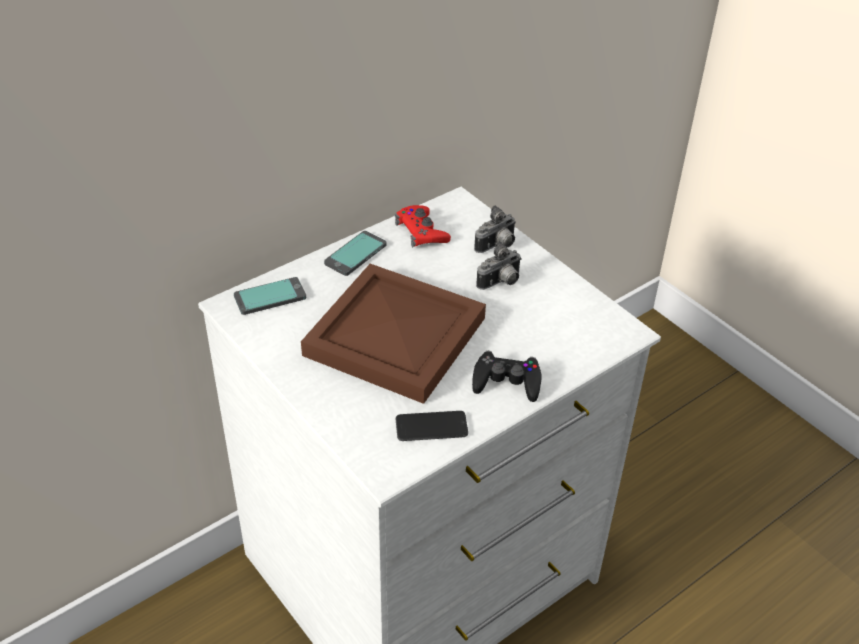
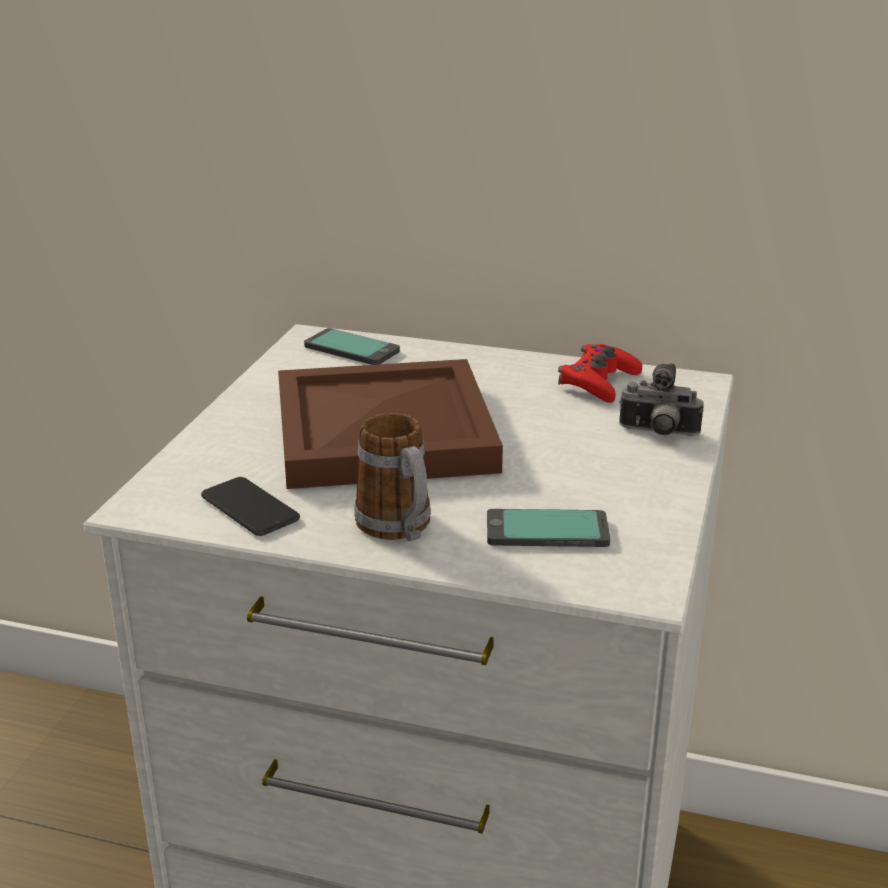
camera: 55 degrees right, 15 degrees down
phone [324,231,387,276] -> phone moved to [487,509,610,547]
black game controller [472,351,542,402] -> mug [354,413,431,541]
camera [476,241,522,290] -> none

